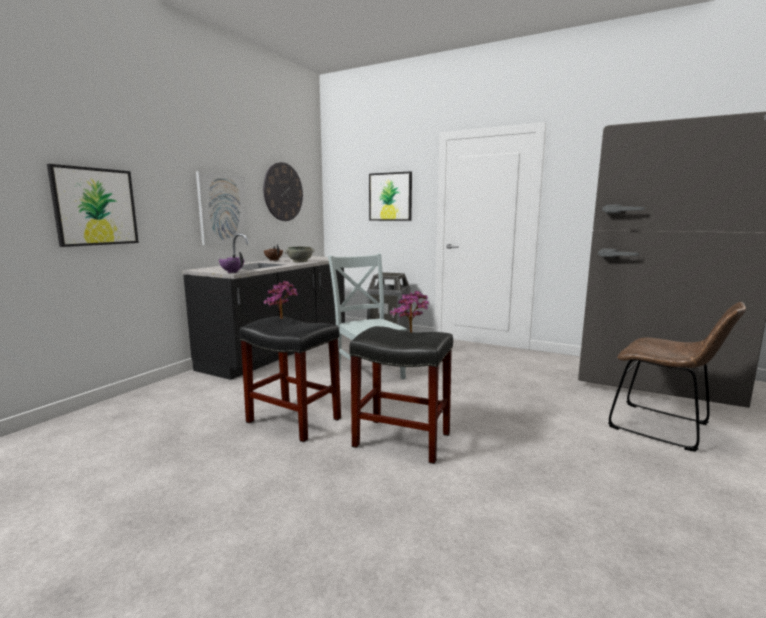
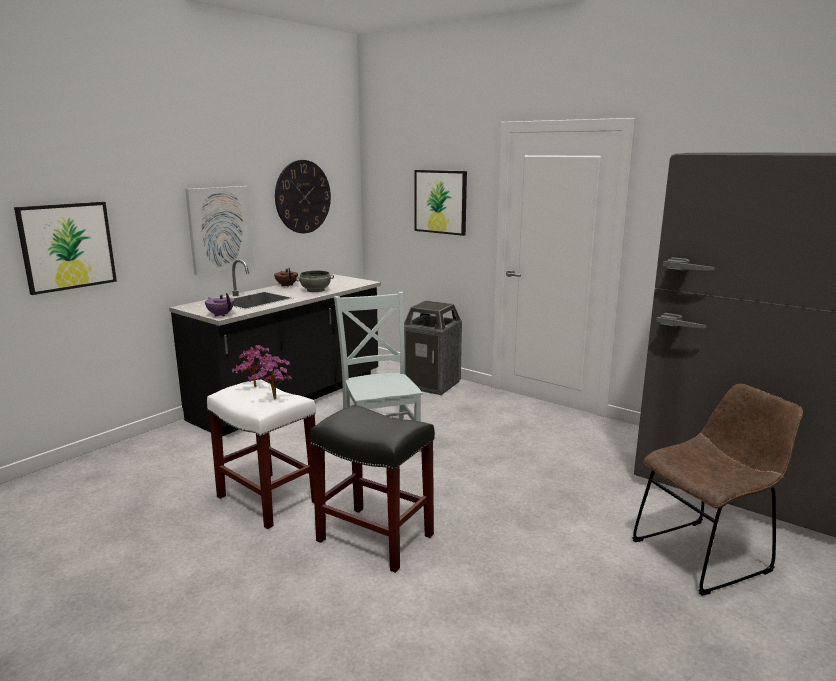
camera: 10 degrees right, 5 degrees up
black stool [239,316,341,442] -> white stool [207,380,316,530]
potted plant [390,291,429,333] -> potted plant moved to [248,356,292,399]
brown chair [608,302,746,452] -> brown chair turned 75 degrees counterclockwise [632,384,803,596]

